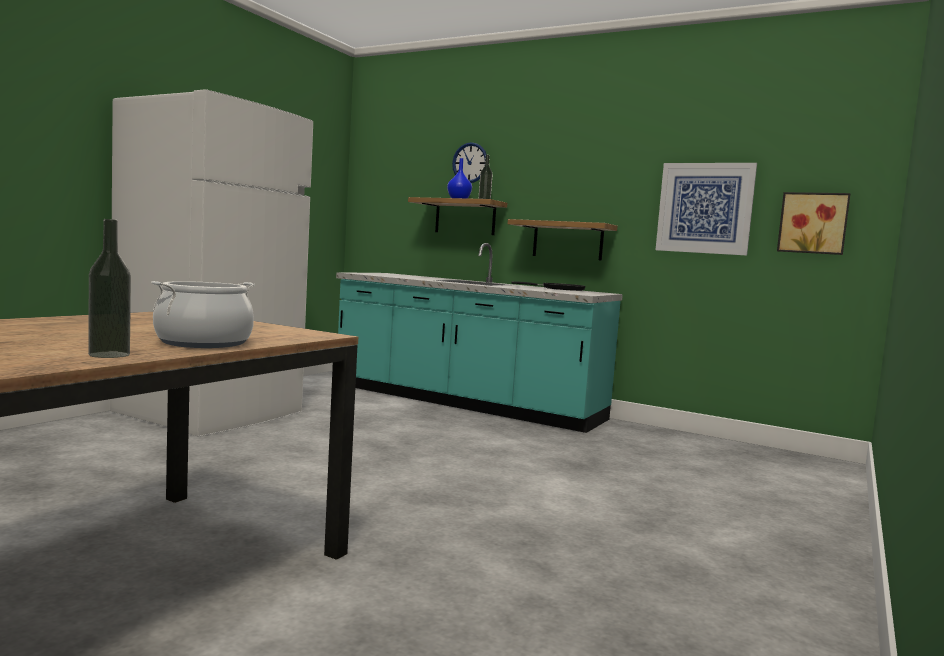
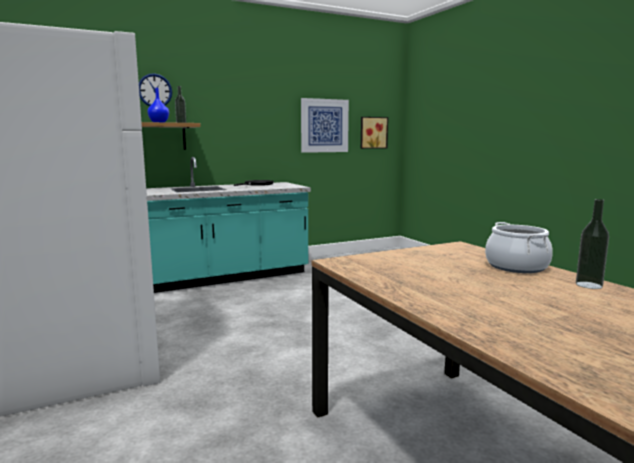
camera: 55 degrees left, 5 degrees up
shelf [508,219,617,261] -> none

